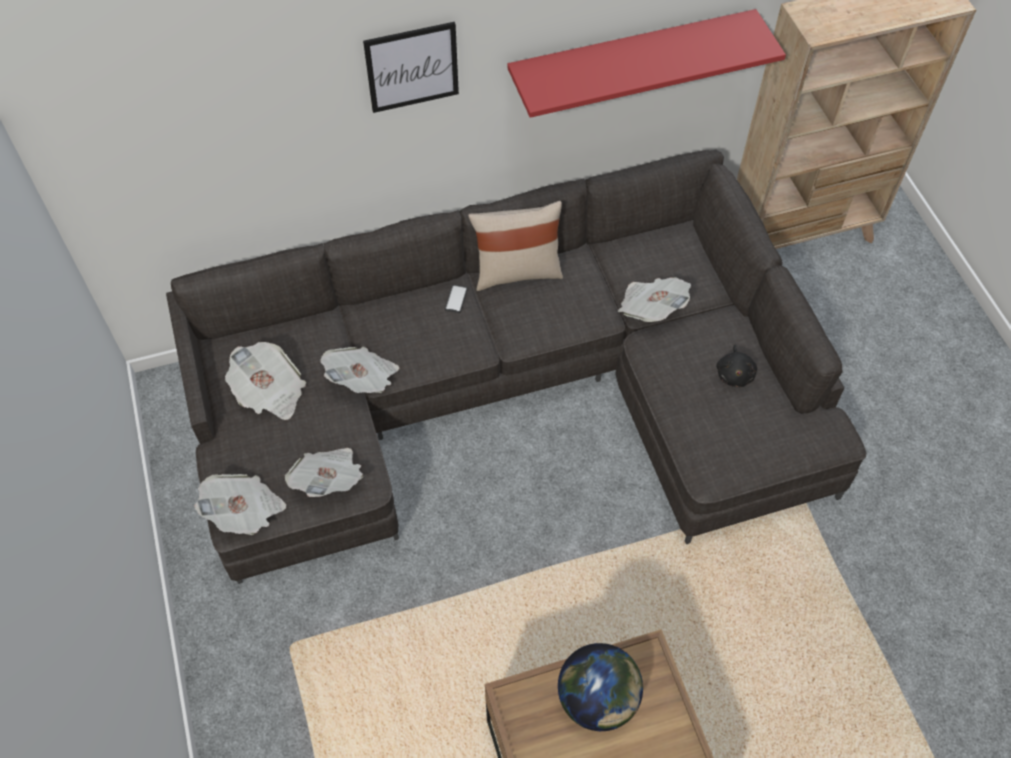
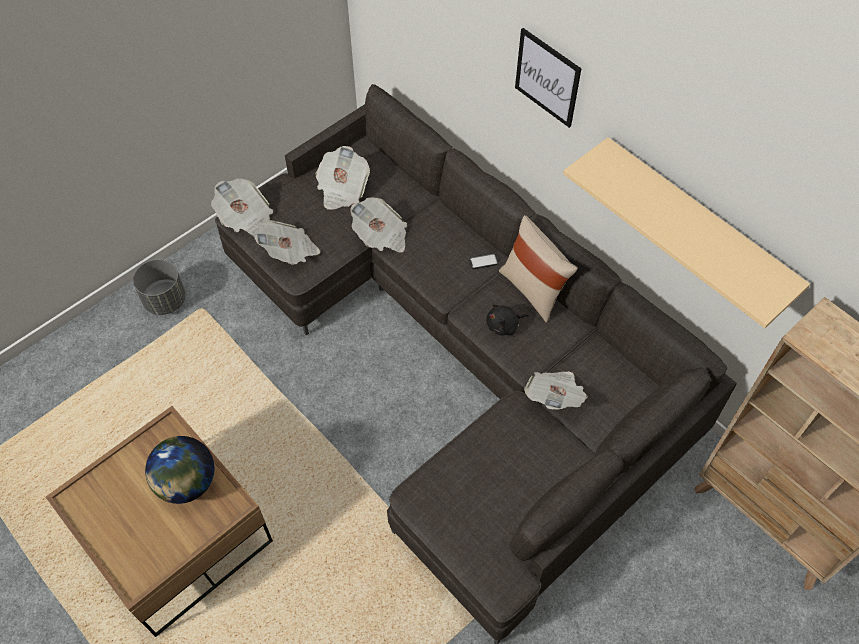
camera: 65 degrees right, 0 degrees up
red shelf [507,9,786,118] -> beige shelf [563,137,810,328]
black plush toy [716,345,757,387] -> black plush toy moved to [486,304,529,335]
none -> grey planter [133,259,186,315]

